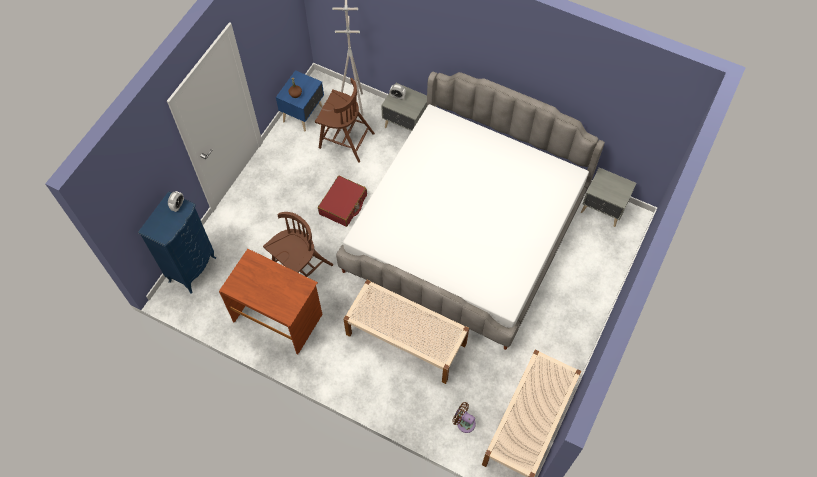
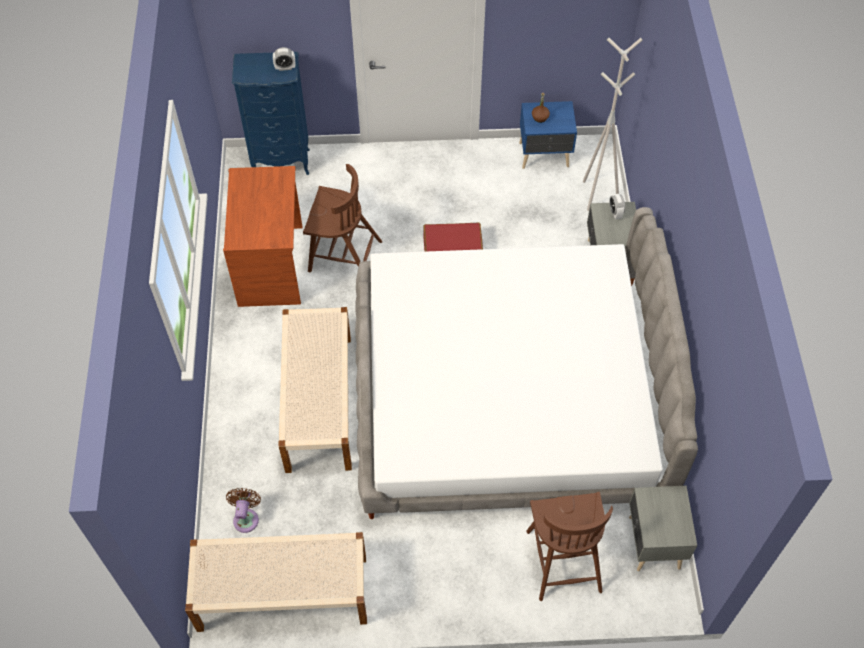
camera: 60 degrees right, 5 degrees down
brown chair [315,78,375,163] -> brown chair moved to [526,492,613,601]

